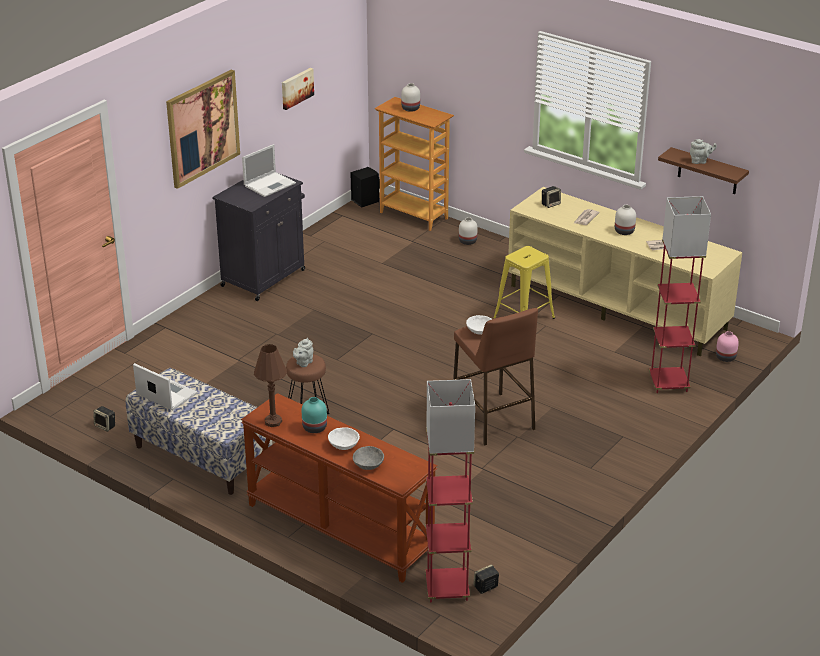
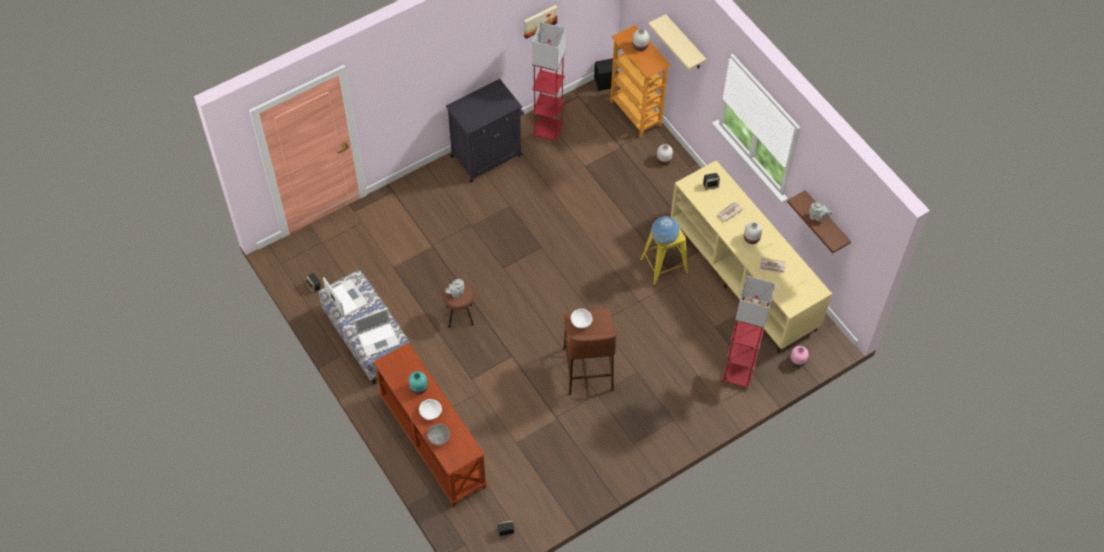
camera: 20 degrees right, 25 degrees up
picture [166,70,240,189] -> none
laptop [242,144,296,197] -> laptop moved to [354,308,400,357]
brown table lamp [254,344,287,427] -> none
red floor lamp [425,379,475,602] -> red floor lamp moved to [532,22,566,143]
none -> beige shelf [648,14,706,70]
none -> globe [651,216,680,245]

